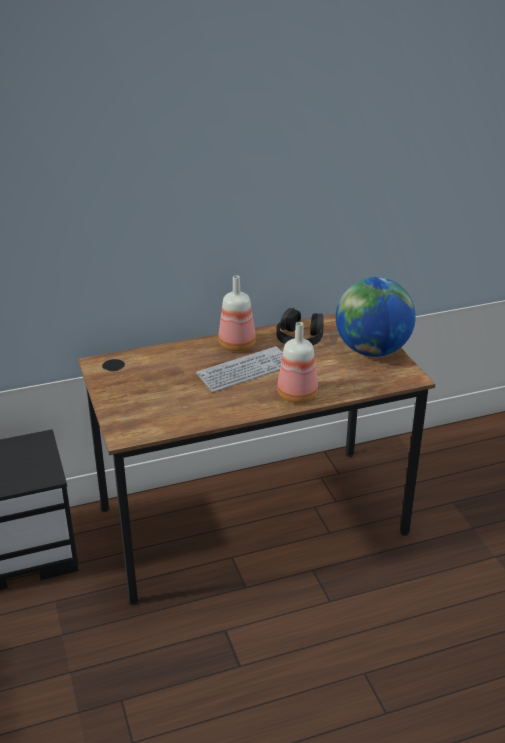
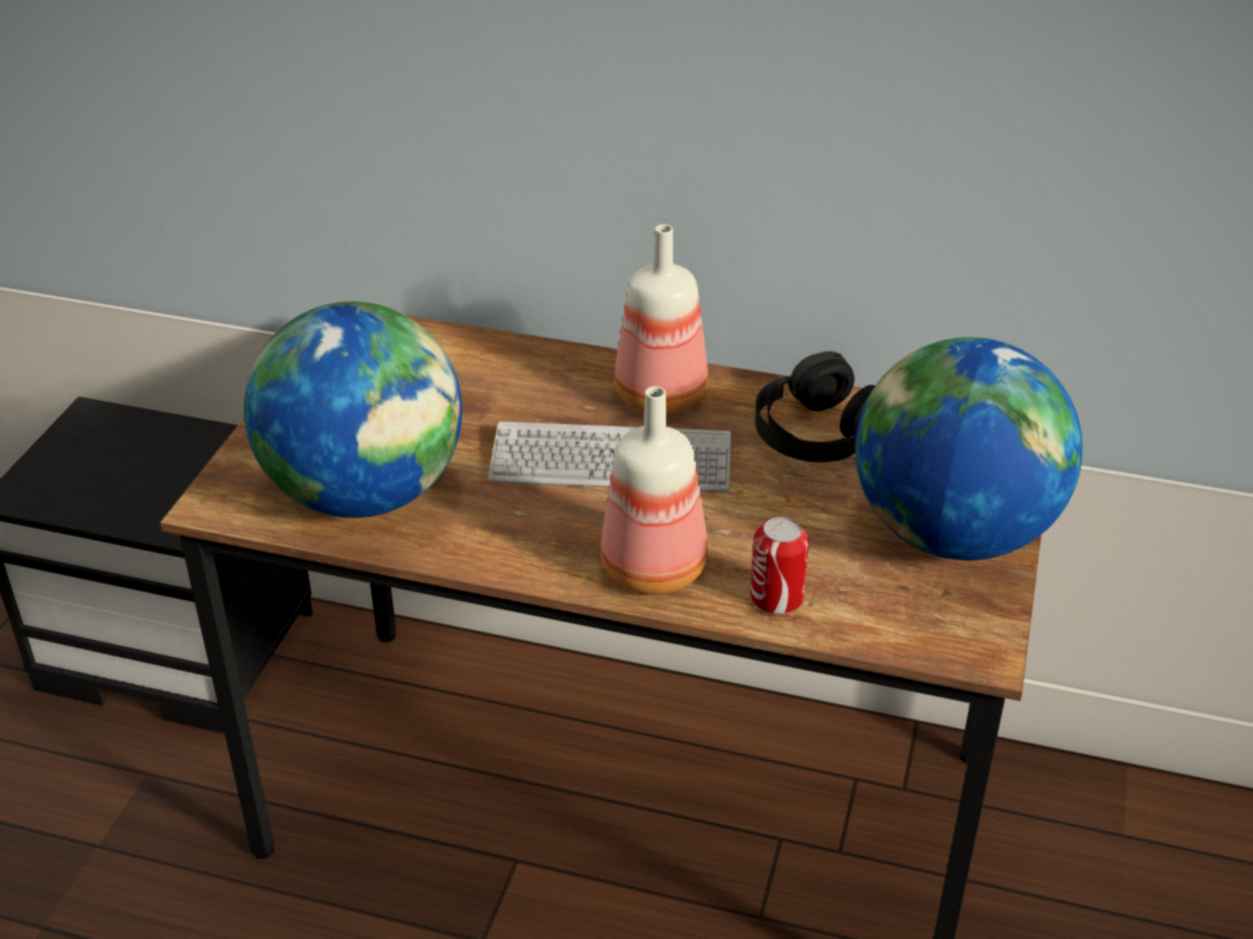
camera: 35 degrees right, 5 degrees up
none -> globe [244,302,462,518]
none -> can [750,517,809,615]

